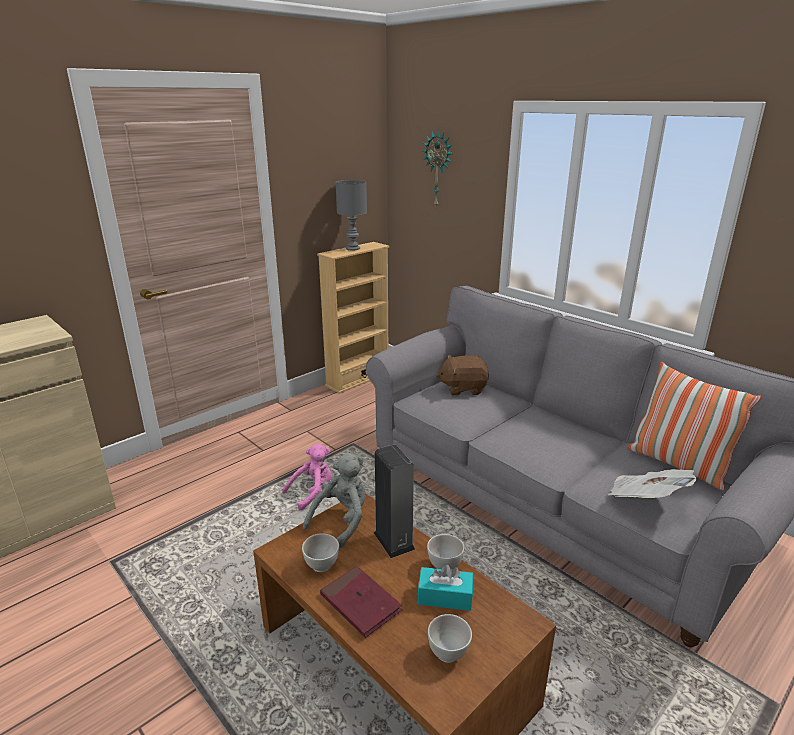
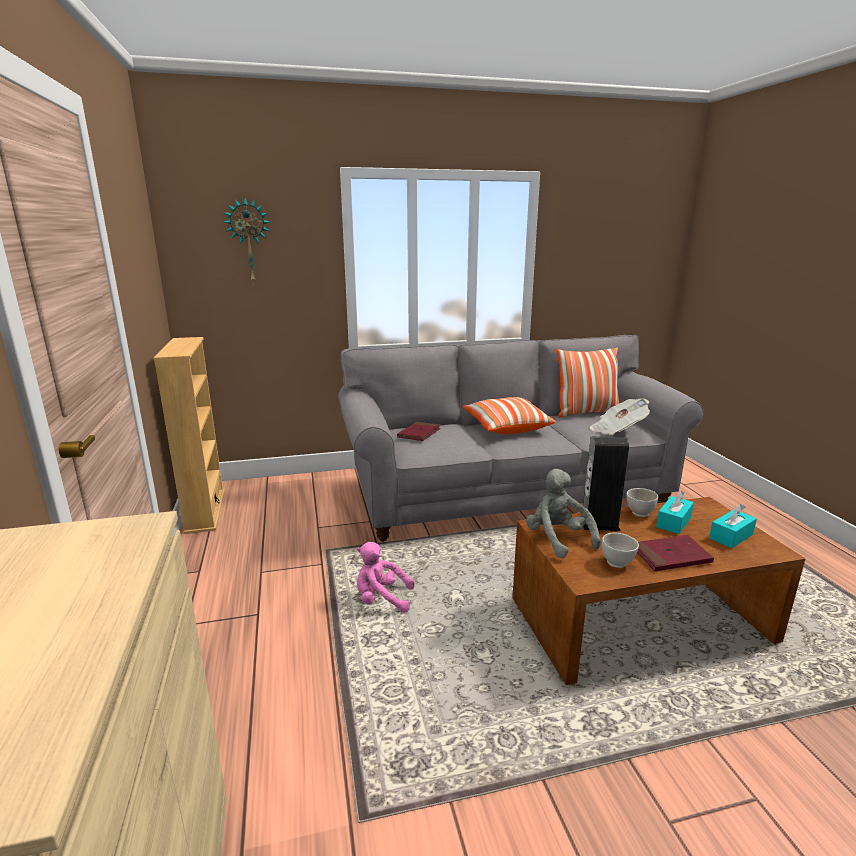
camera: 60 degrees left, 5 degrees down
pink plush toy [282,444,332,510] -> pink plush toy turned 75 degrees counterclockwise [357,542,415,613]
grey table lamp [336,180,367,251] -> none
white bowl [428,614,472,663] -> turquoise tissue box [709,504,757,548]
brown plush toy [437,355,489,396] -> red book [397,422,441,441]
none -> pillow [463,397,556,434]

